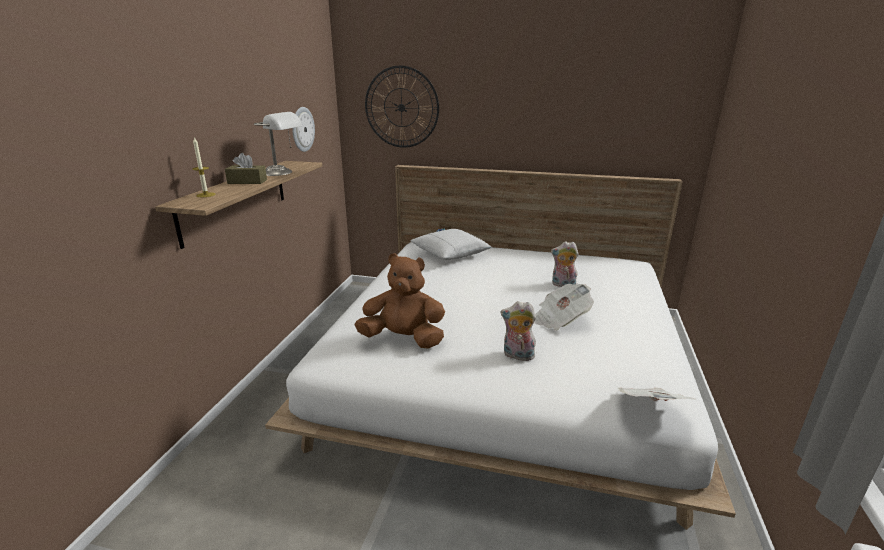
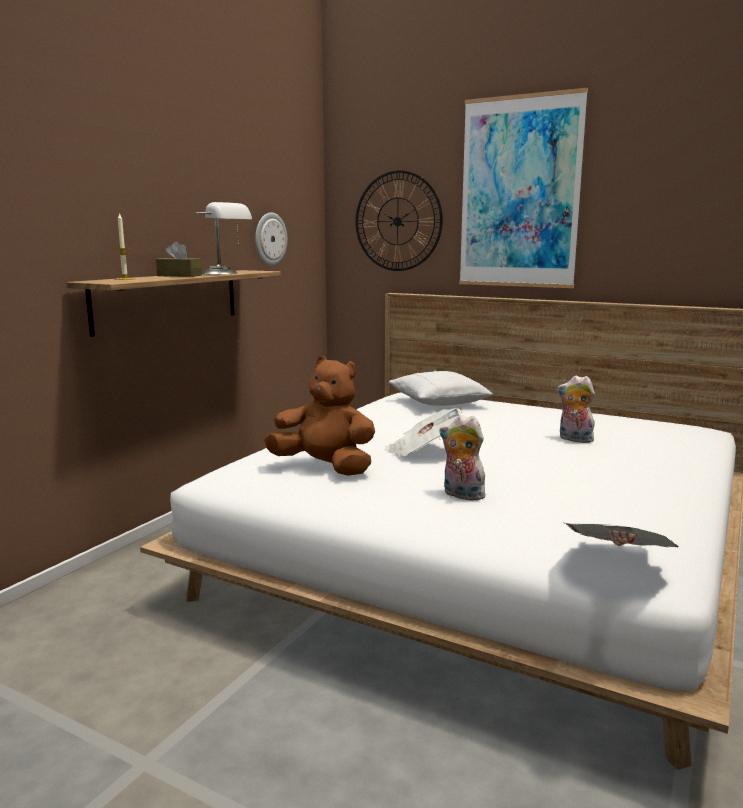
camera: 15 degrees right, 10 degrees down
newspaper [534,284,594,330] -> newspaper moved to [384,408,462,457]
none -> picture [459,88,588,288]

